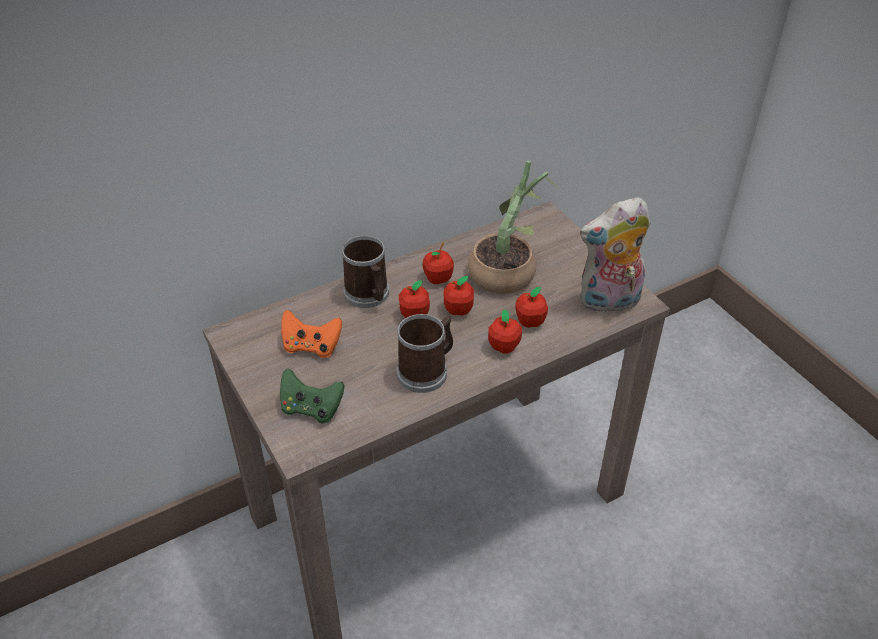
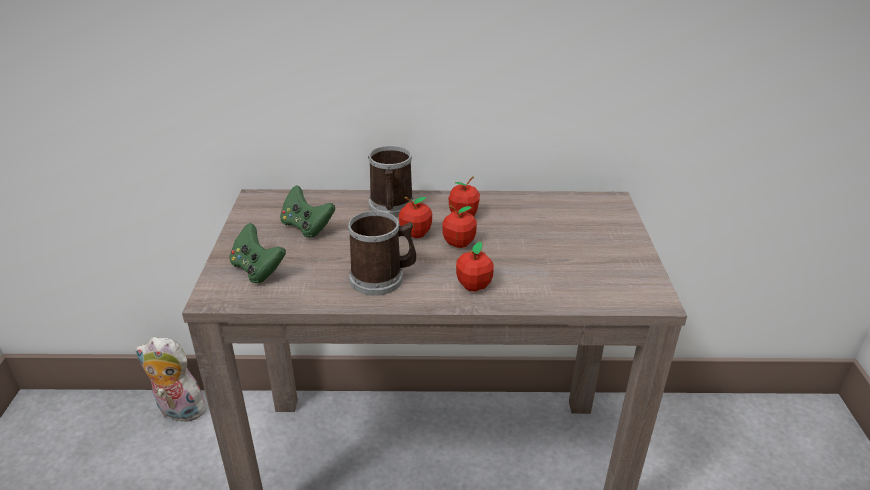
camera: 30 degrees right, 10 degrees down
orange game controller [281,310,342,358] -> green game controller [280,185,335,238]
potted plant [468,160,559,294] -> none
apple [515,287,548,328] -> none
plush toy [580,197,650,314] -> plush toy moved to [135,337,206,425]

